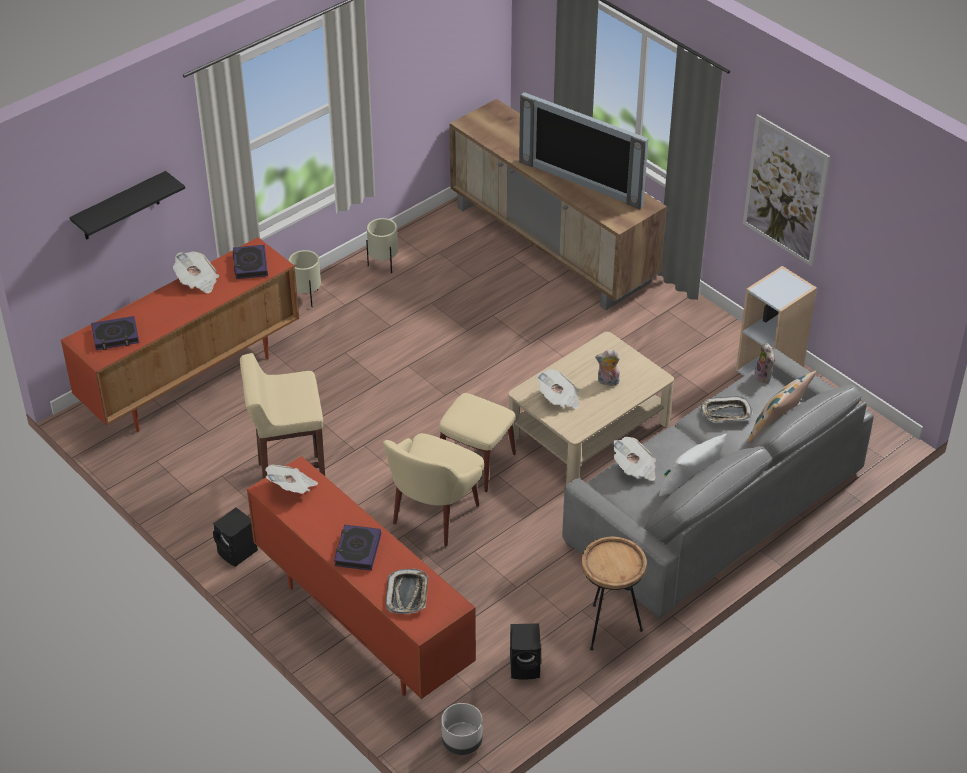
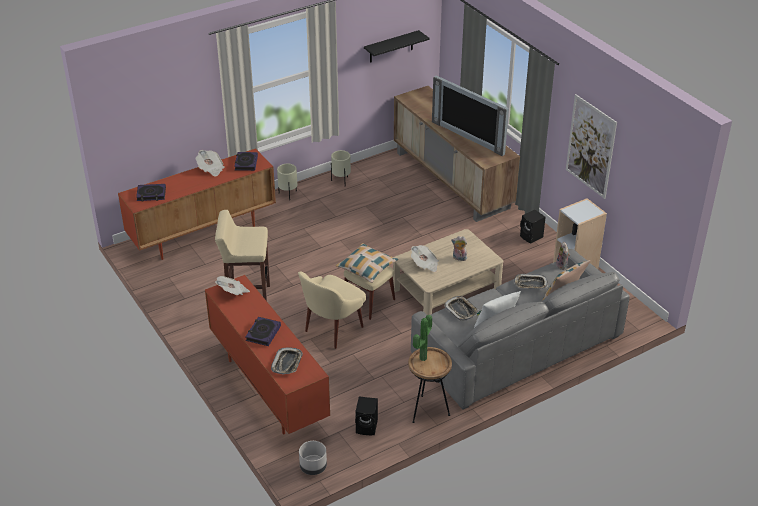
camera: 10 degrees right, 5 degrees down
black shelf [69,171,185,240] -> black shelf moved to [364,30,430,63]
black speaker [213,508,258,567] -> black speaker moved to [520,210,546,244]
newspaper [613,437,656,481] -> tray [444,296,479,321]
none -> pillow [336,243,398,283]
none -> potted plant [413,315,432,361]

